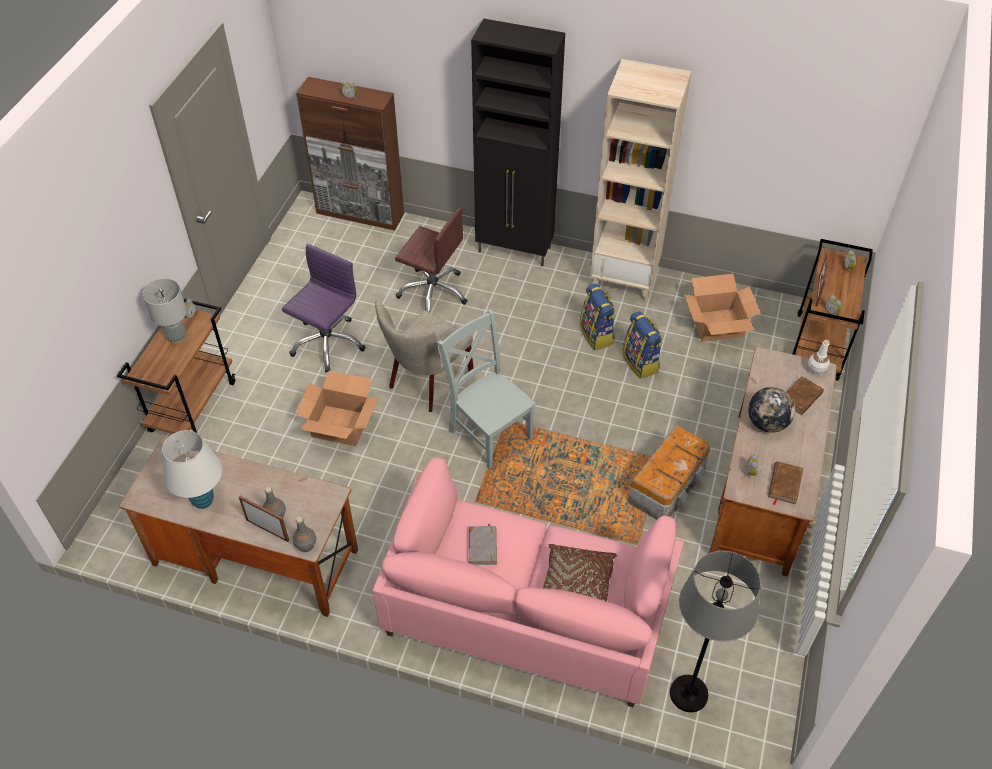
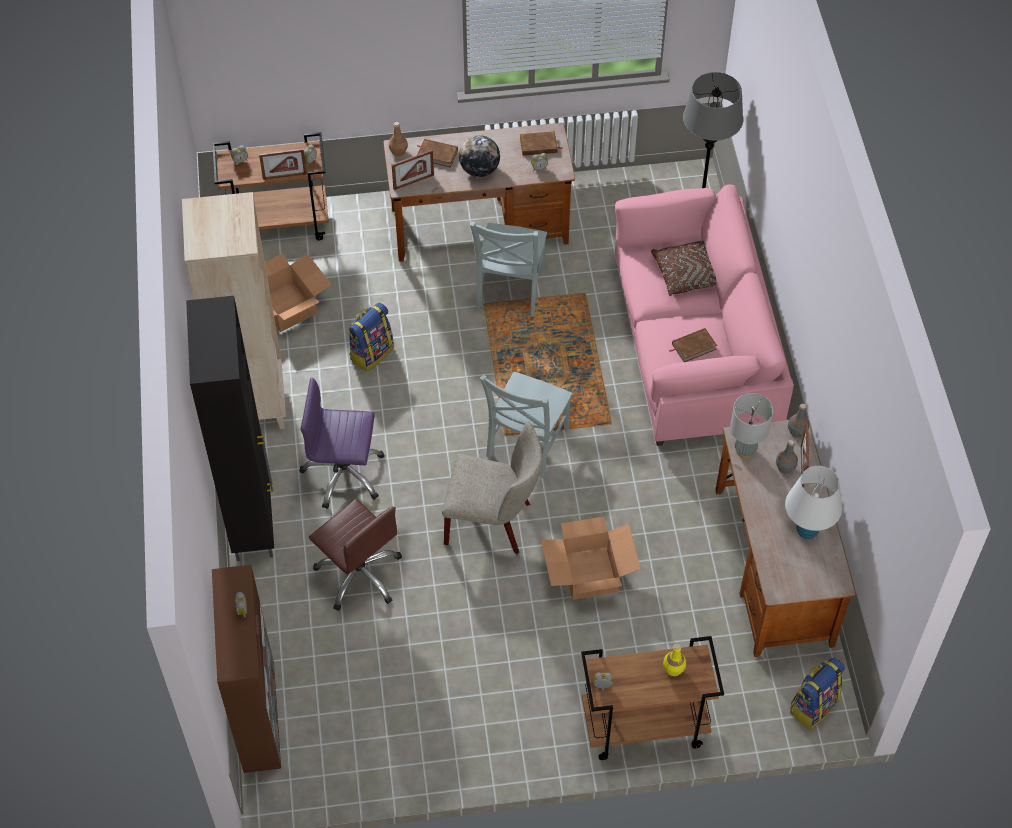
camera: 115 degrees left, 5 degrees up
grey table lamp [143,279,187,344] -> grey table lamp moved to [730,393,773,459]
purple office chair [282,244,365,373] -> purple office chair moved to [300,377,385,509]
brown office chair [395,207,468,312] -> brown office chair turned 135 degrees clockwise [309,499,402,611]
grey book [469,524,497,565] -> brown book [669,328,717,362]
backpack [580,284,616,350] -> backpack moved to [790,658,845,730]
storage box [628,425,710,520] -> grey chair [470,221,547,316]
white bottle [808,340,830,375] -> brown bottle [389,122,408,157]
none -> picture frame [392,150,434,190]
none -> yellow bottle [663,644,686,676]

